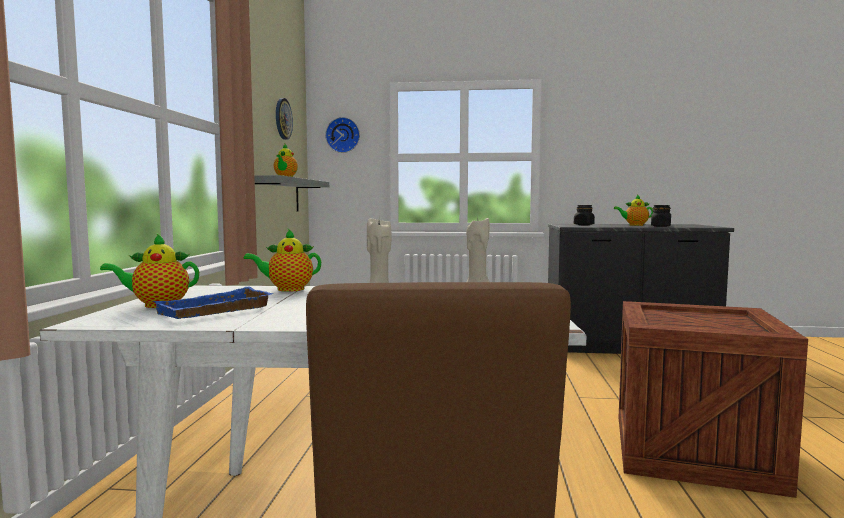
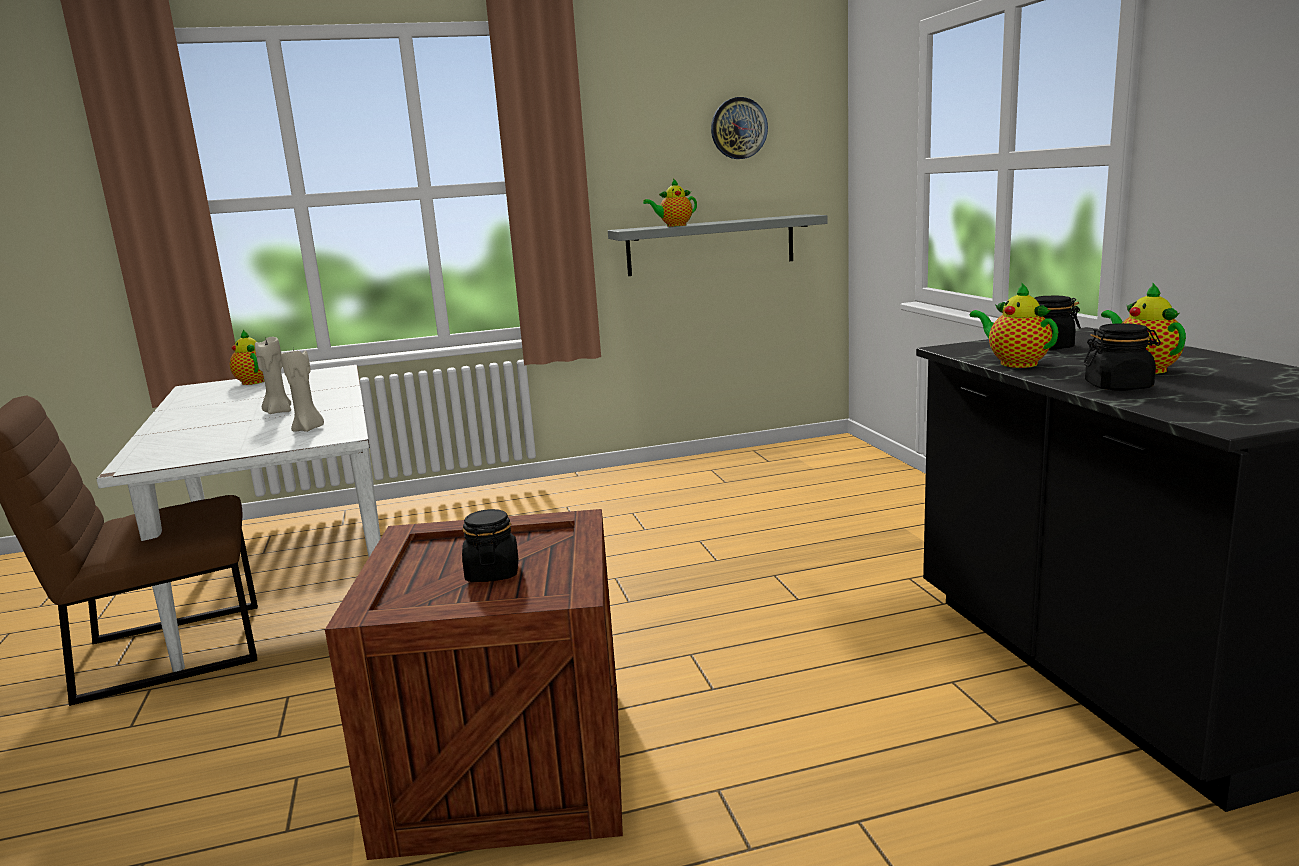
camera: 70 degrees right, 10 degrees up
blue tray [153,287,274,319] -> none
teapot [244,229,321,292] -> teapot moved to [970,282,1058,368]
wall clock [325,117,360,153] -> none
none -> black jar [462,509,518,582]

